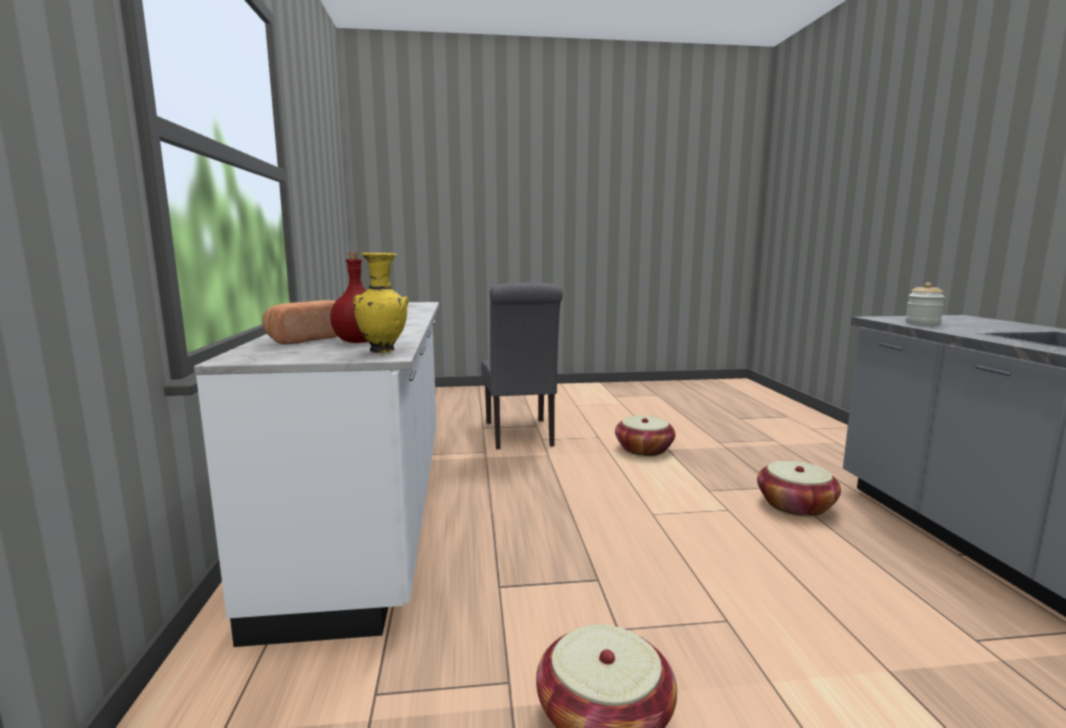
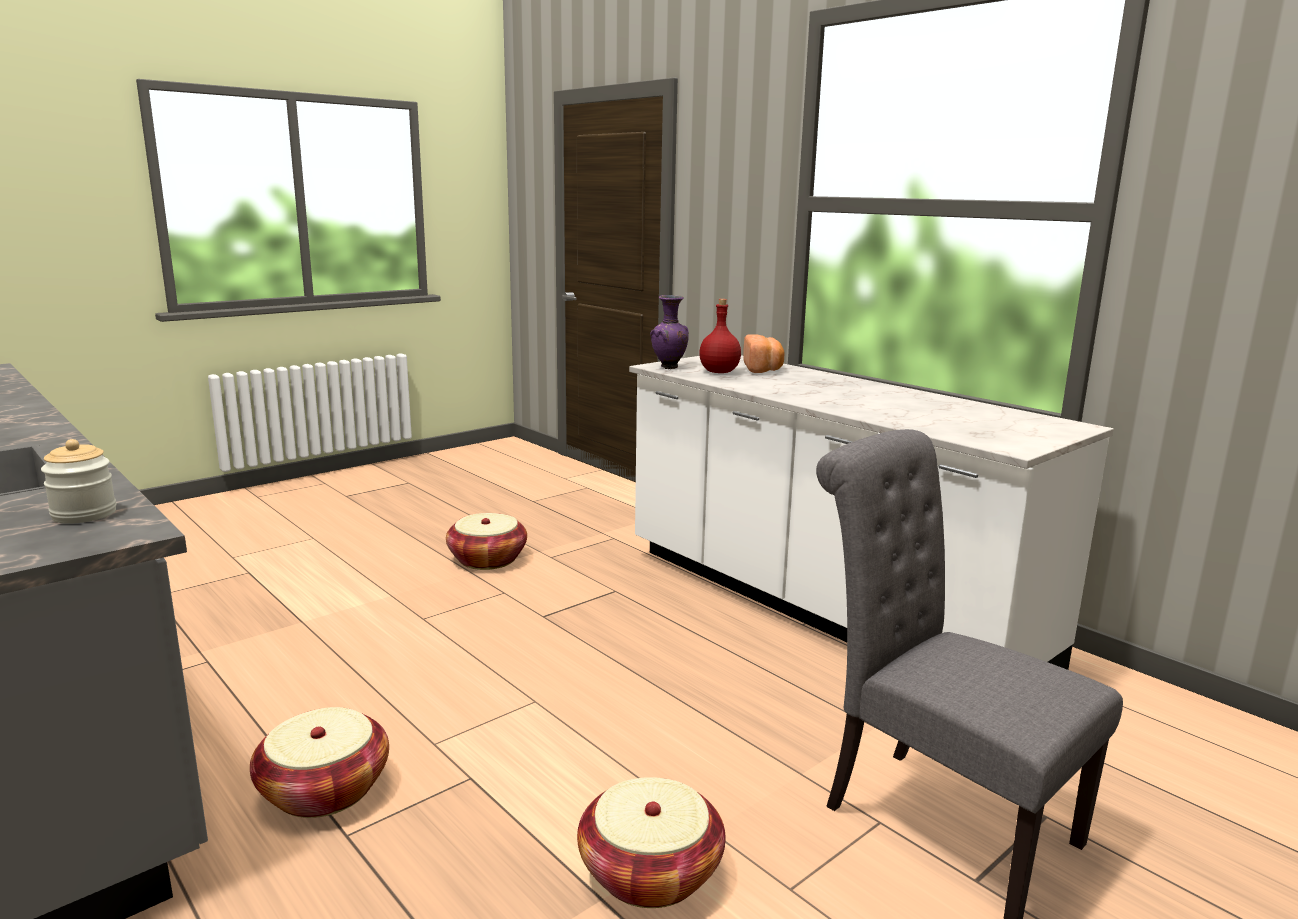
camera: 145 degrees right, 5 degrees up
yellow vase [353,253,408,353] -> purple vase [650,295,689,369]

